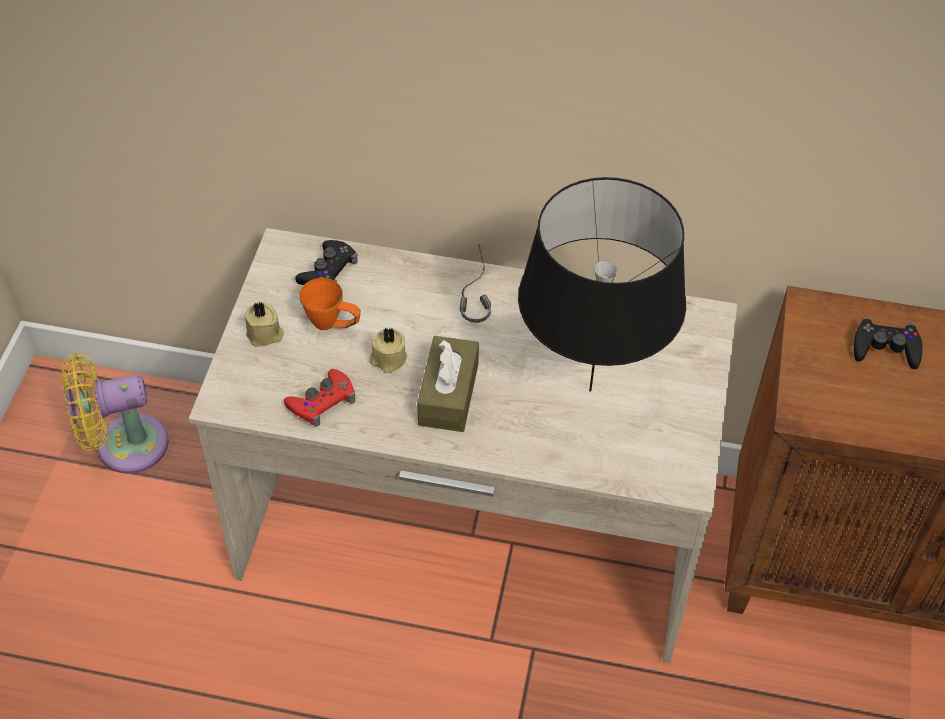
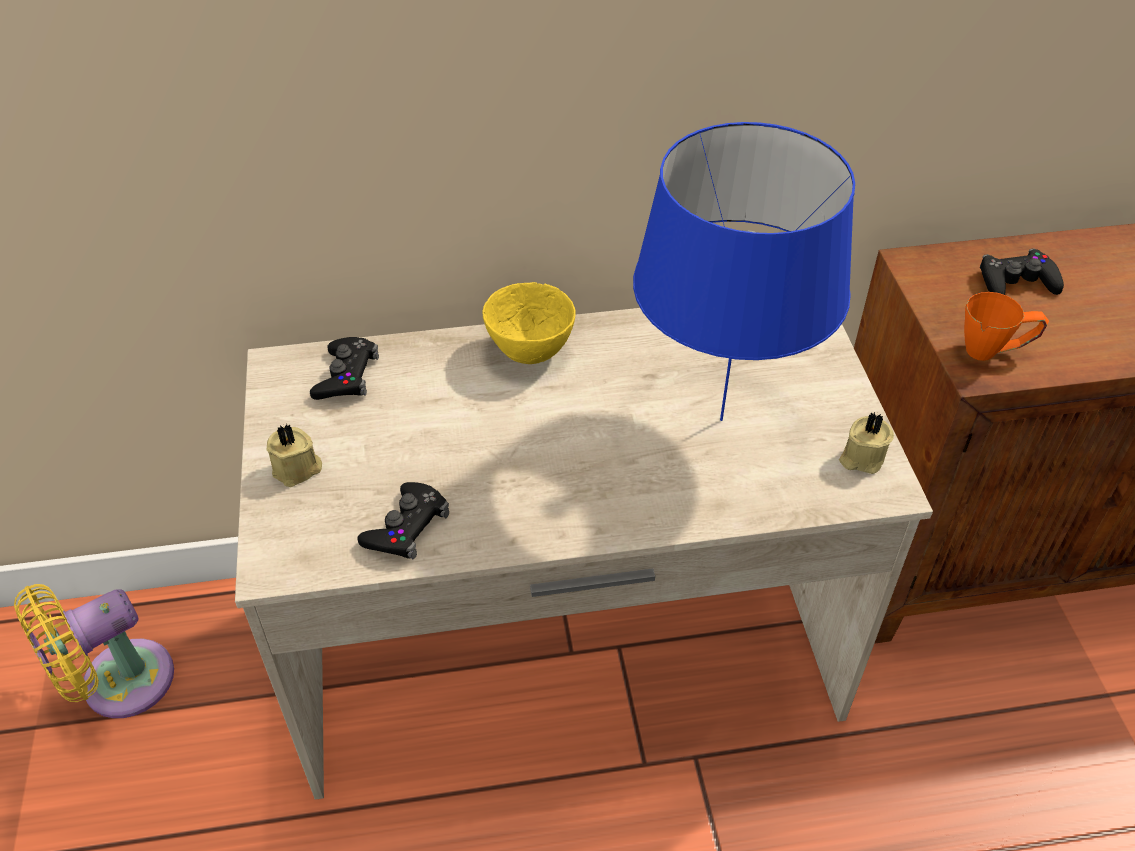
camera: 20 degrees left, 5 degrees down
red game controller [284,369,355,427] -> black game controller [357,482,449,559]
orange mug [299,278,361,330] -> orange mug moved to [964,292,1049,361]
beige candle [370,328,407,373] -> beige candle moved to [839,412,894,474]
brown tissue box [417,336,479,432] -> none
headphones [460,244,491,323] -> yellow bowl [482,282,576,364]
black table lamp [518,177,686,392] -> blue table lamp [633,122,855,421]

